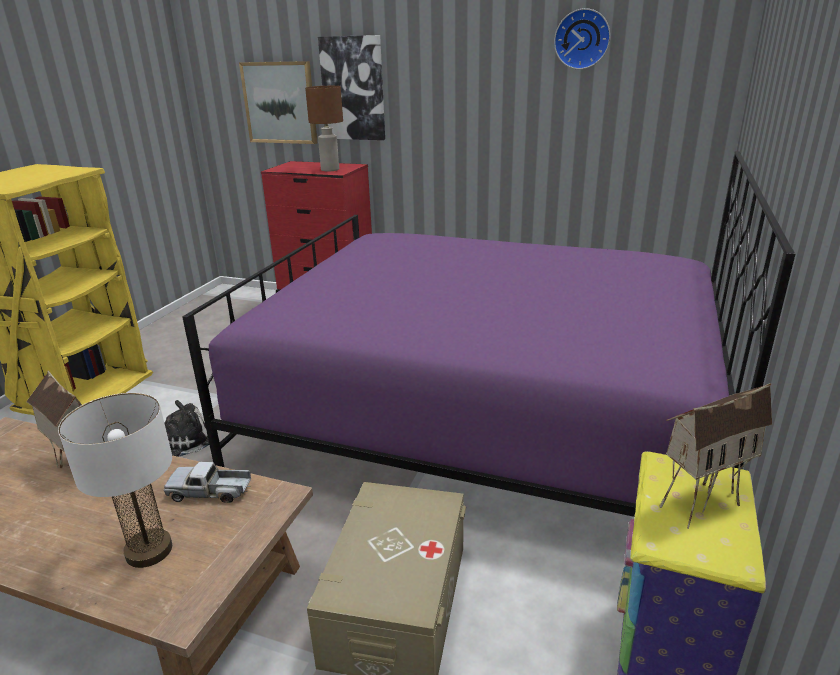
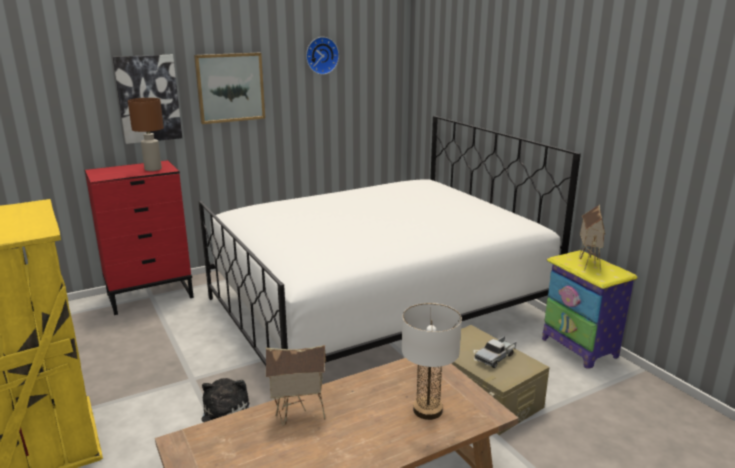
camera: 50 degrees left, 5 degrees down
toy truck [164,462,251,503] -> toy truck moved to [475,336,516,368]
purple bed [182,151,795,517] -> white bed [199,116,581,366]
picture [239,61,318,144] -> picture moved to [194,53,265,124]

